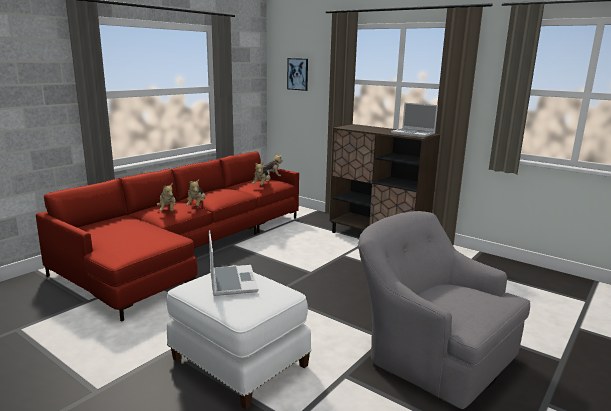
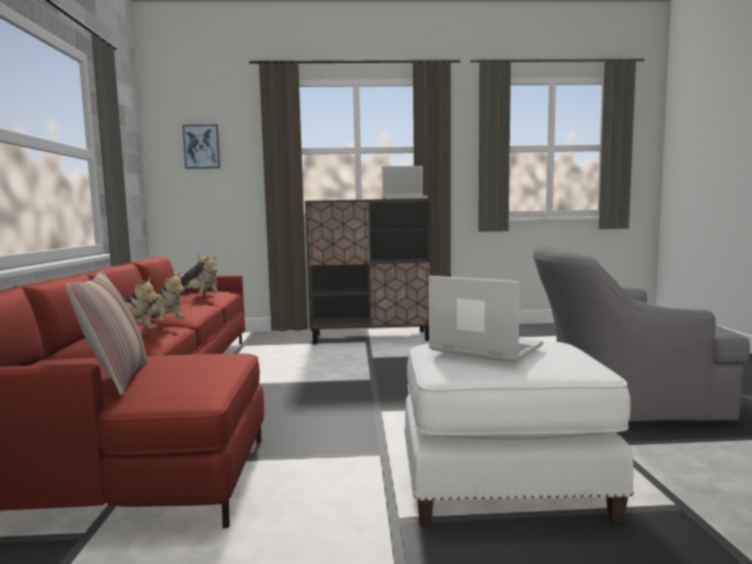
camera: 40 degrees left, 10 degrees down
none -> pillow [65,270,148,395]

